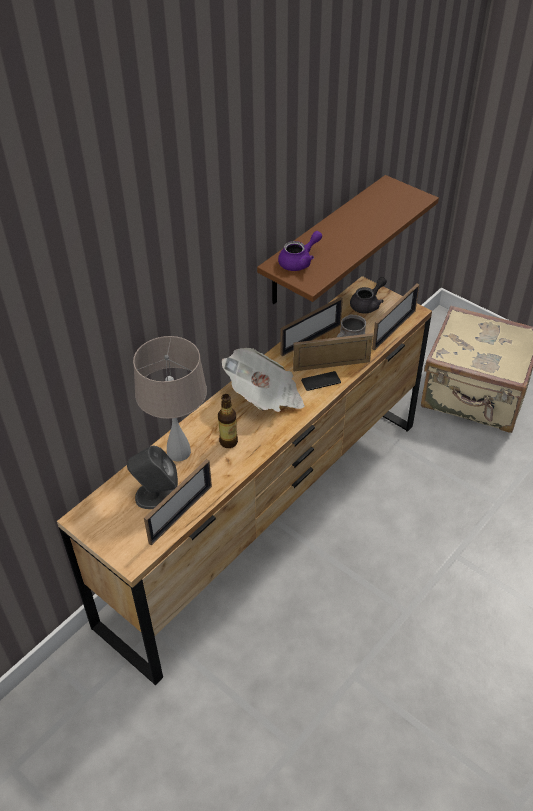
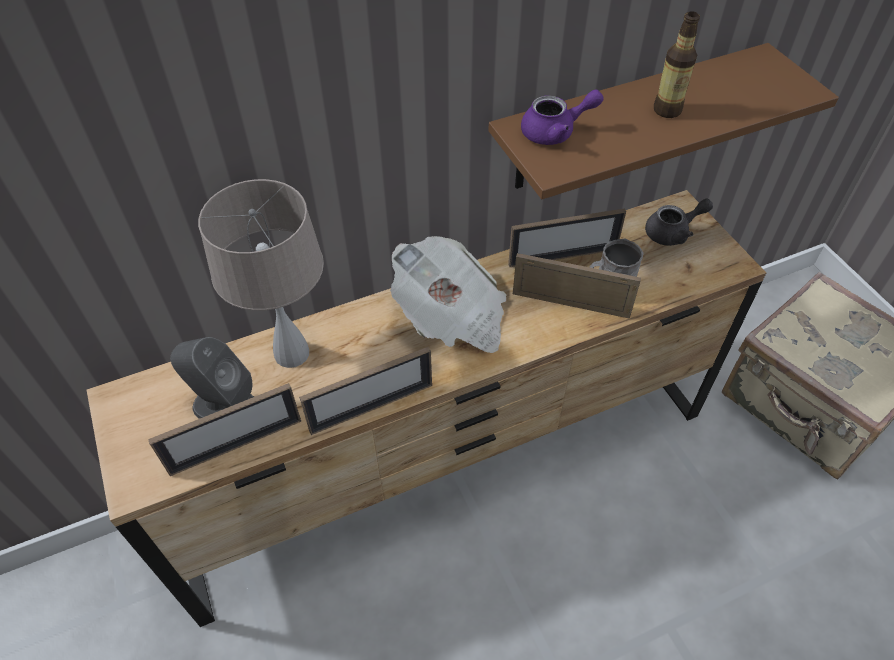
camera: 25 degrees right, 5 degrees up
bottle [218,394,238,448] -> bottle moved to [654,11,700,118]
phone [301,371,341,391] -> none
picture frame [372,284,419,350] -> picture frame moved to [299,346,432,435]

